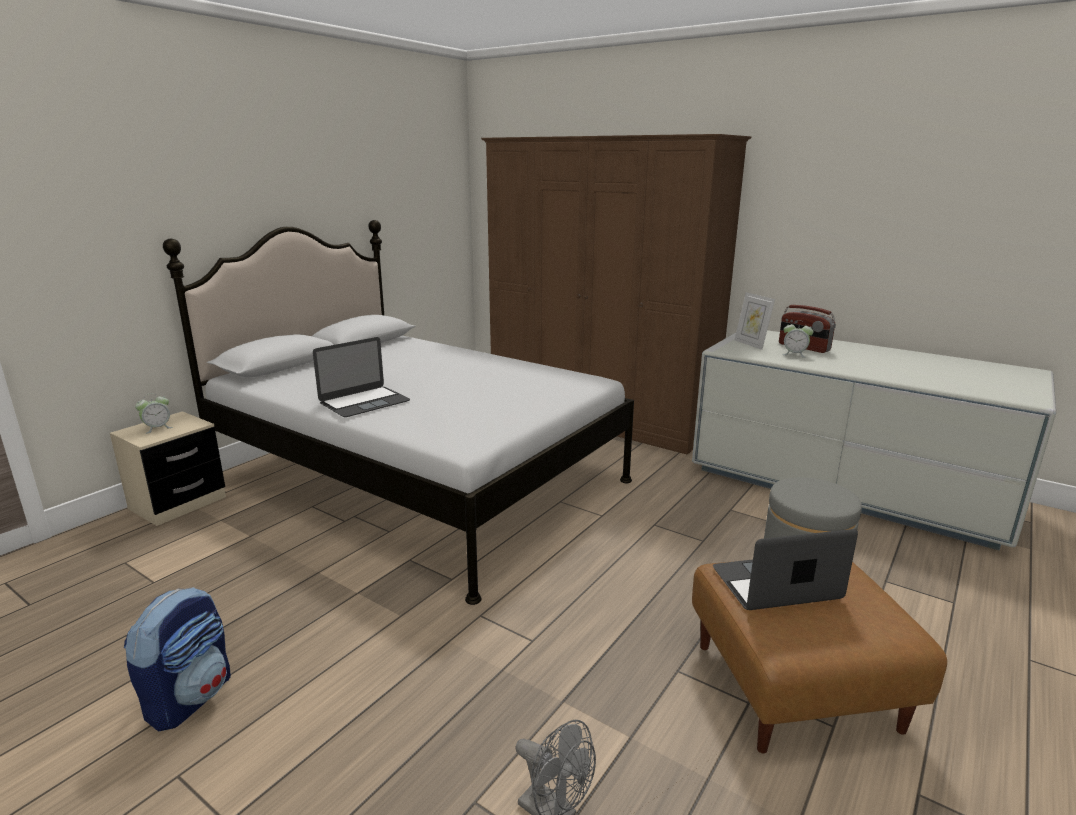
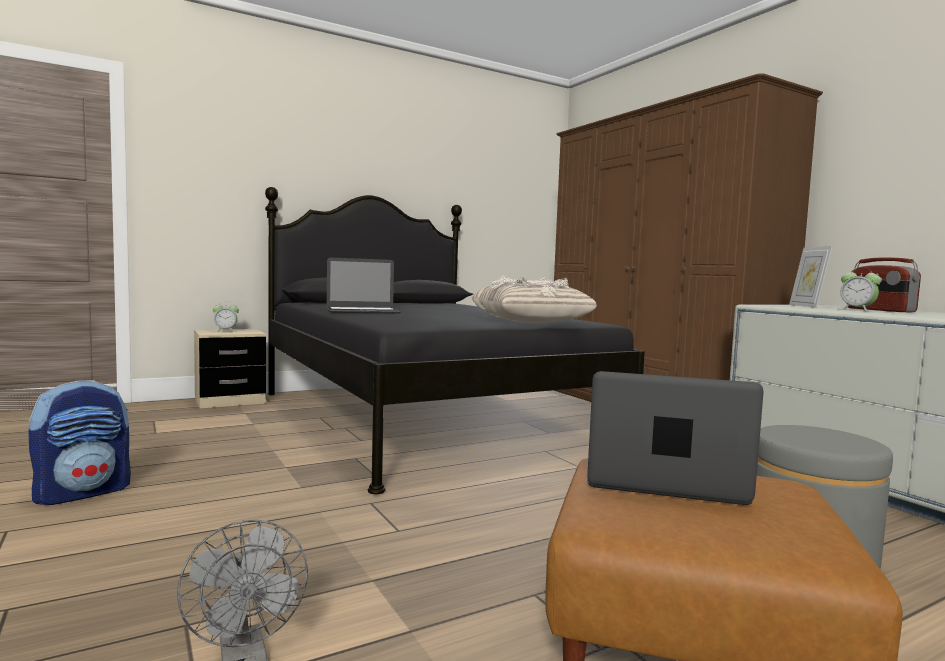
camera: 25 degrees right, 15 degrees down
white bed [163,220,634,605] -> black bed [265,187,645,494]
none -> beige pillow [472,275,597,323]

